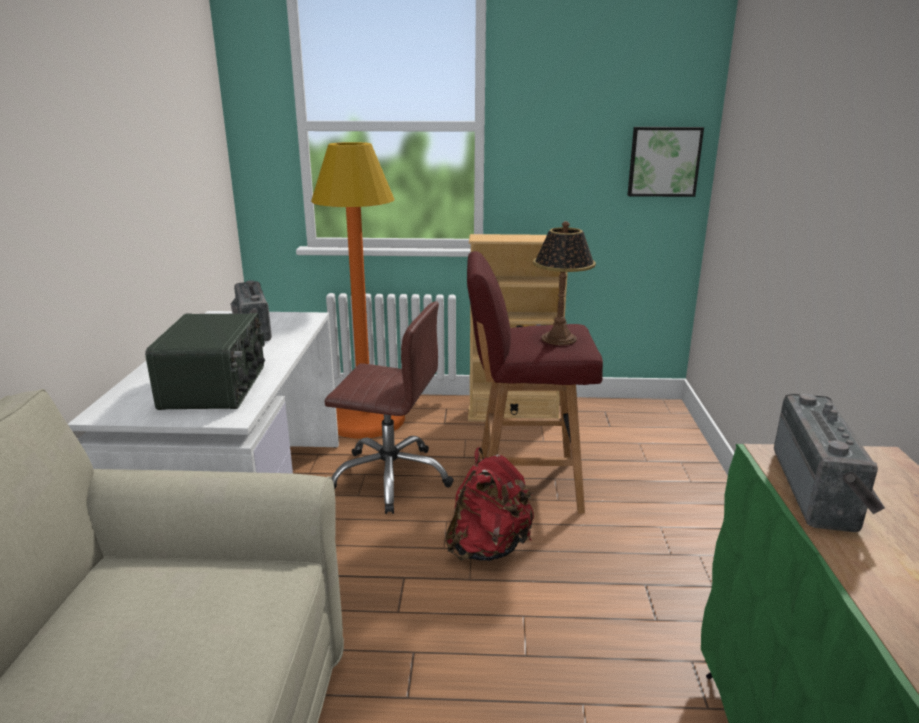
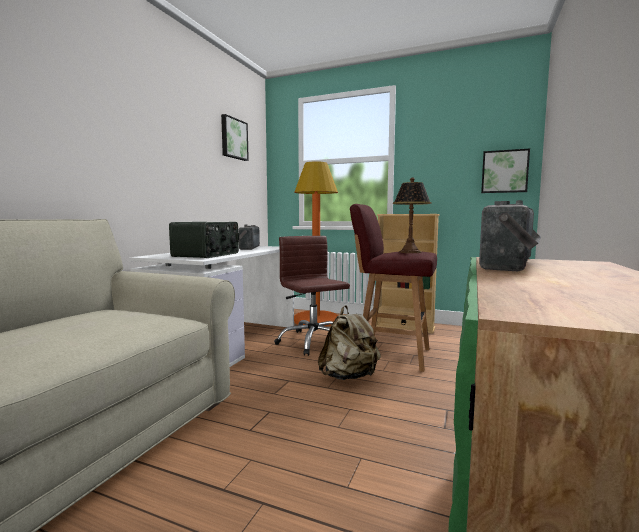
camera: 20 degrees right, 15 degrees down
brown office chair [325,301,454,514] -> brown office chair turned 150 degrees counterclockwise [274,236,350,356]
red backpack [445,447,534,561] -> beige backpack [318,305,381,380]
none -> picture [221,114,249,161]

